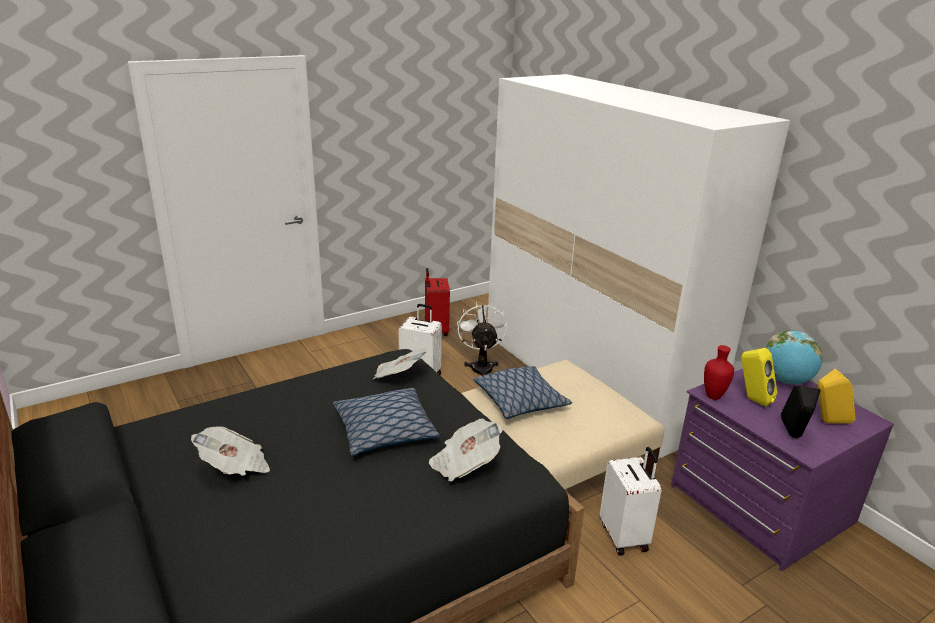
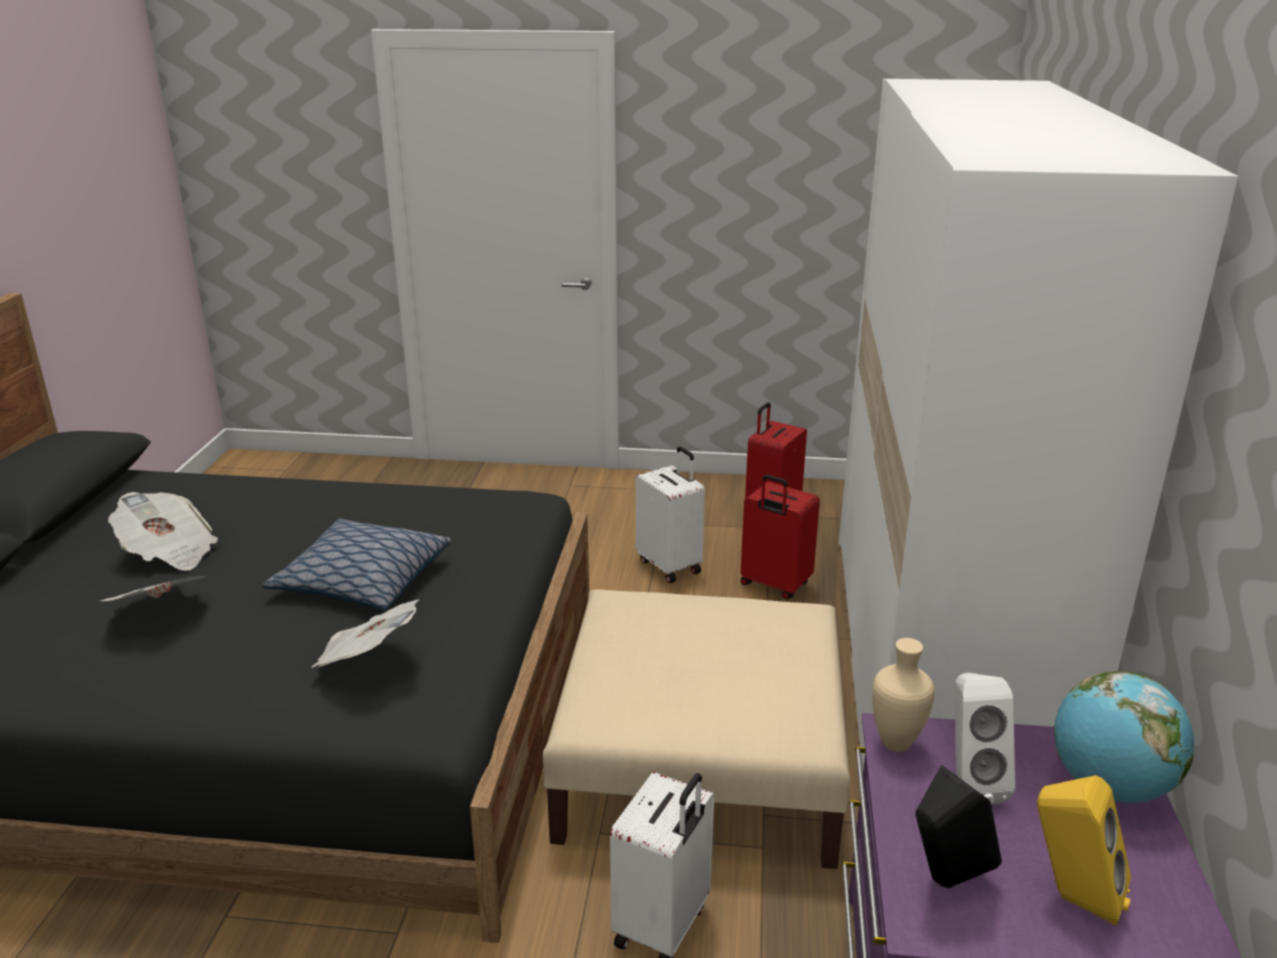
camera: 40 degrees right, 0 degrees up
newspaper [373,348,427,379] -> newspaper moved to [100,576,208,601]
white fan [457,302,507,376] -> red suitcase [740,475,820,599]
pillow [473,366,572,419] -> none
red vase [704,345,734,400] -> beige vase [872,638,935,752]
yellow speaker [741,348,777,407] -> white speaker [955,673,1015,804]

